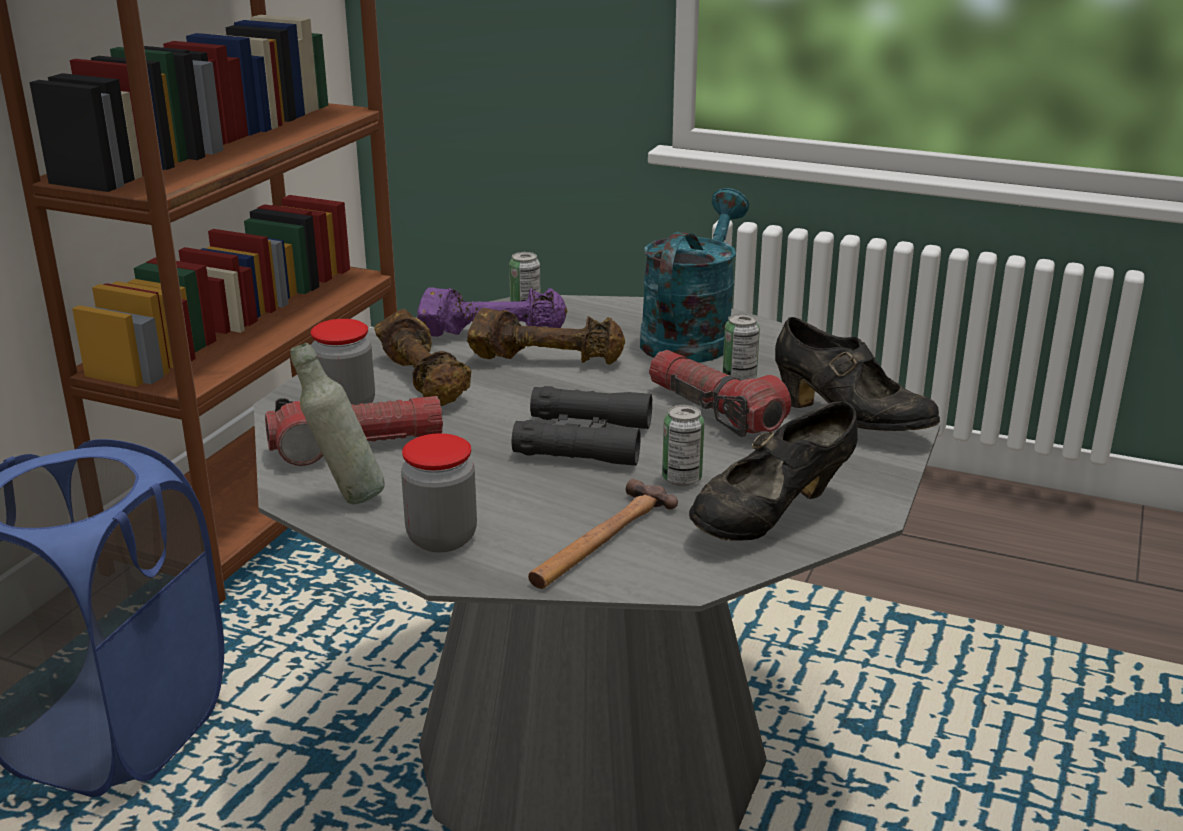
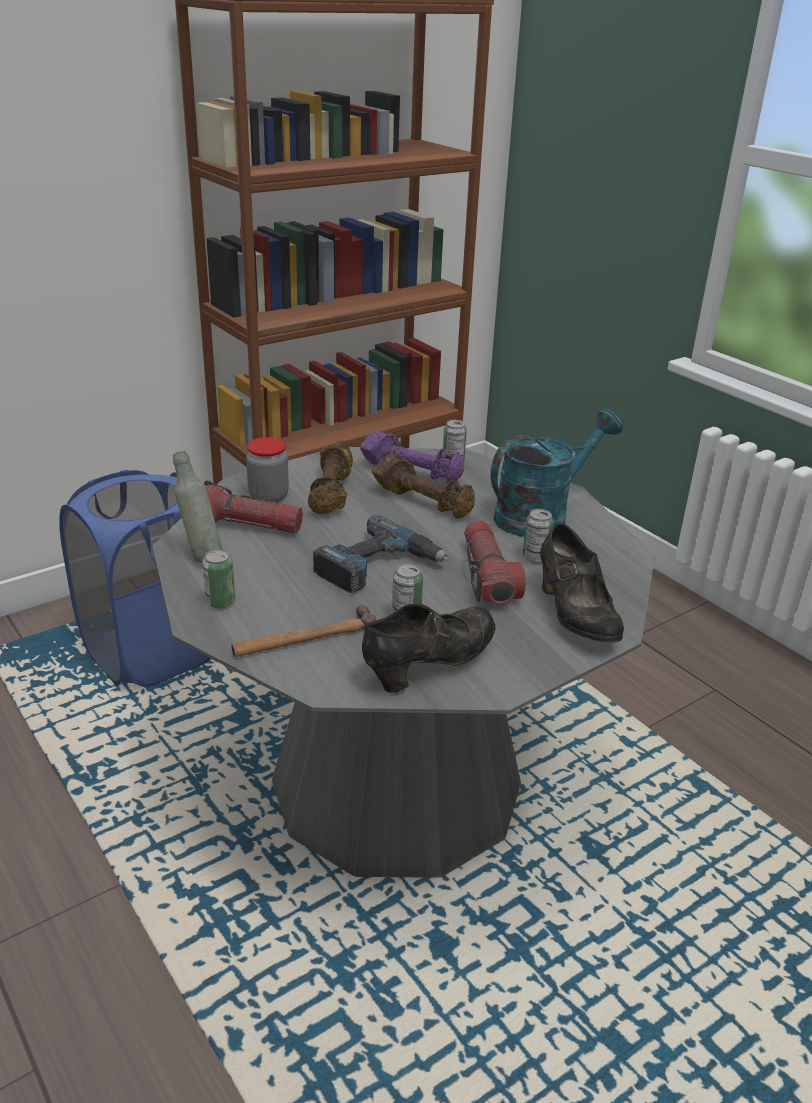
camera: 30 degrees right, 5 degrees up
jar [401,433,477,552] -> can [202,549,235,609]
black binoculars [512,386,652,466] -> power drill [313,515,449,593]
black shoe [689,402,858,541] -> black shoe turned 150 degrees clockwise [362,604,495,693]

